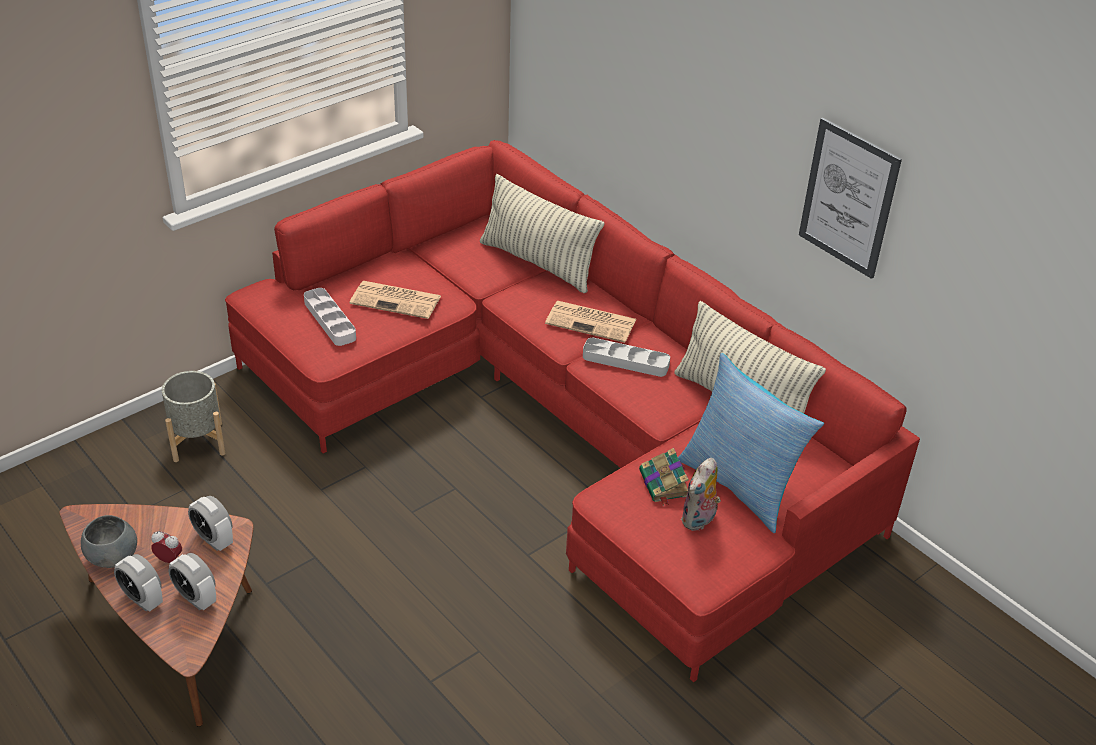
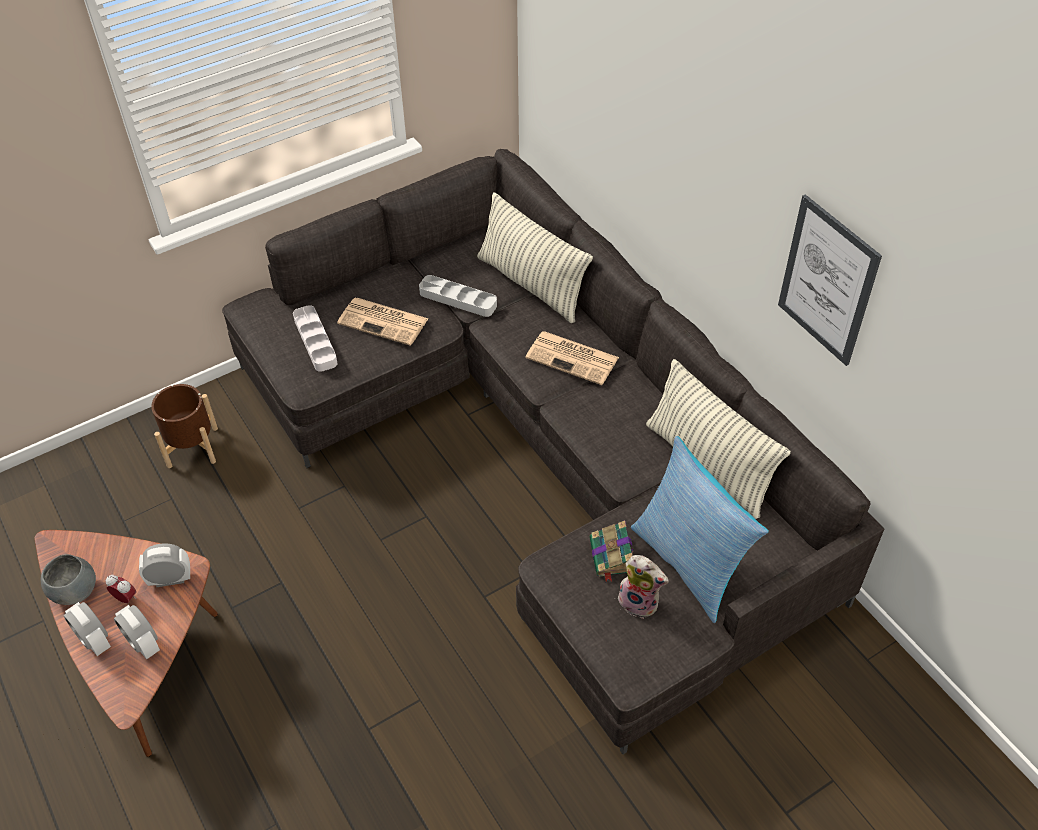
camera: 10 degrees right, 10 degrees up
grey planter [162,371,225,462] -> brown planter [151,384,218,468]
alarm clock [188,496,233,551] -> alarm clock turned 120 degrees clockwise [139,543,190,587]
red sofa [225,140,920,682] -> grey sofa [222,149,884,755]
grey tray [583,338,670,377] -> grey tray moved to [419,275,497,317]
plush toy [681,458,721,531] -> plush toy turned 105 degrees counterclockwise [618,555,669,619]

